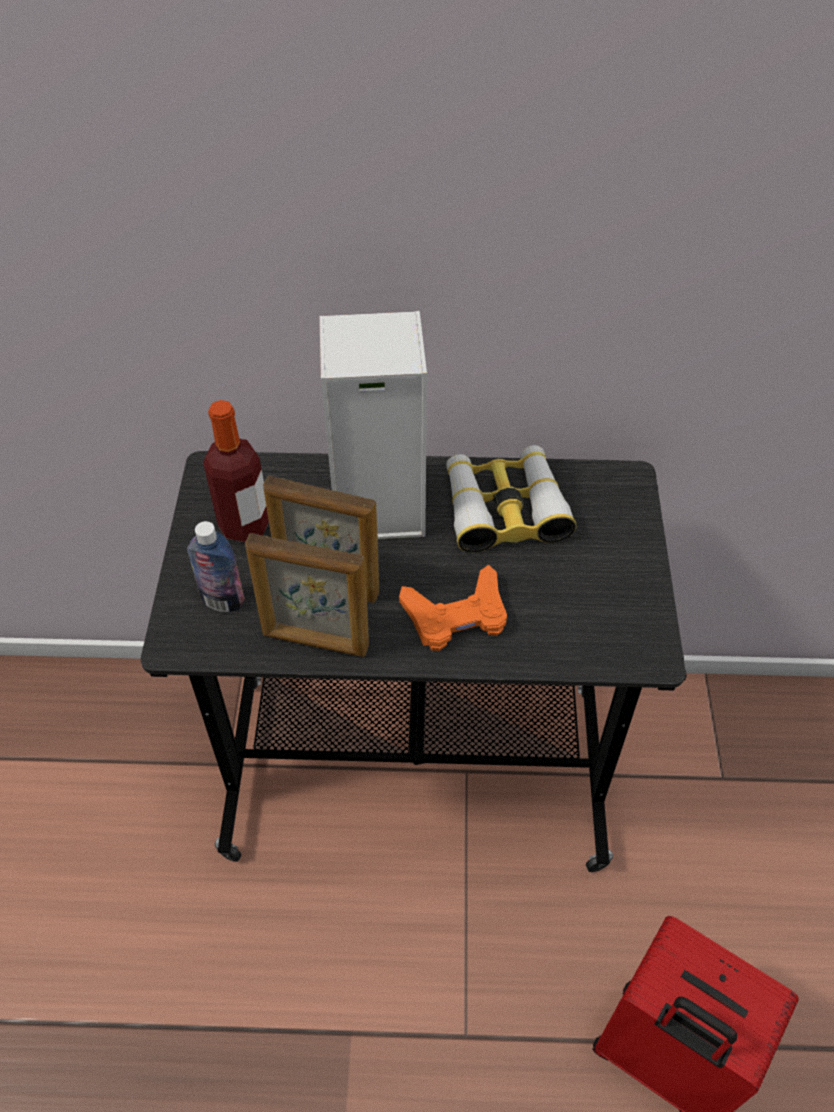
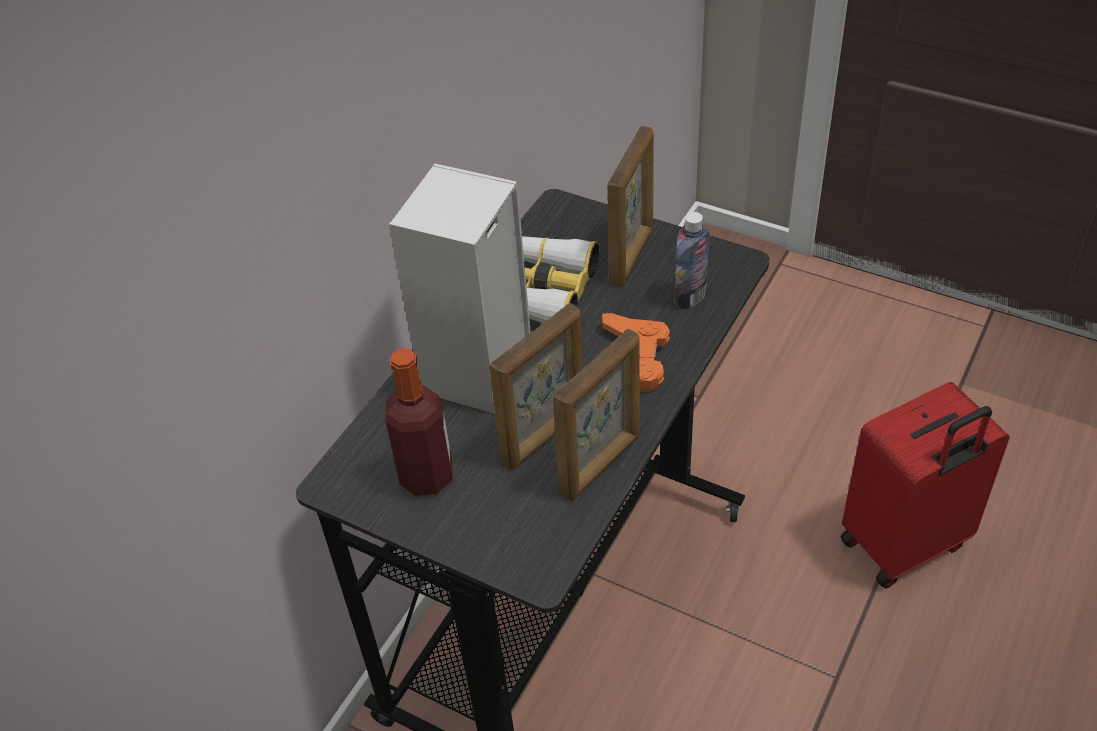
camera: 60 degrees left, 5 degrees down
bottle [187,521,245,612] -> bottle moved to [675,212,709,309]
none -> picture frame [607,126,654,287]

